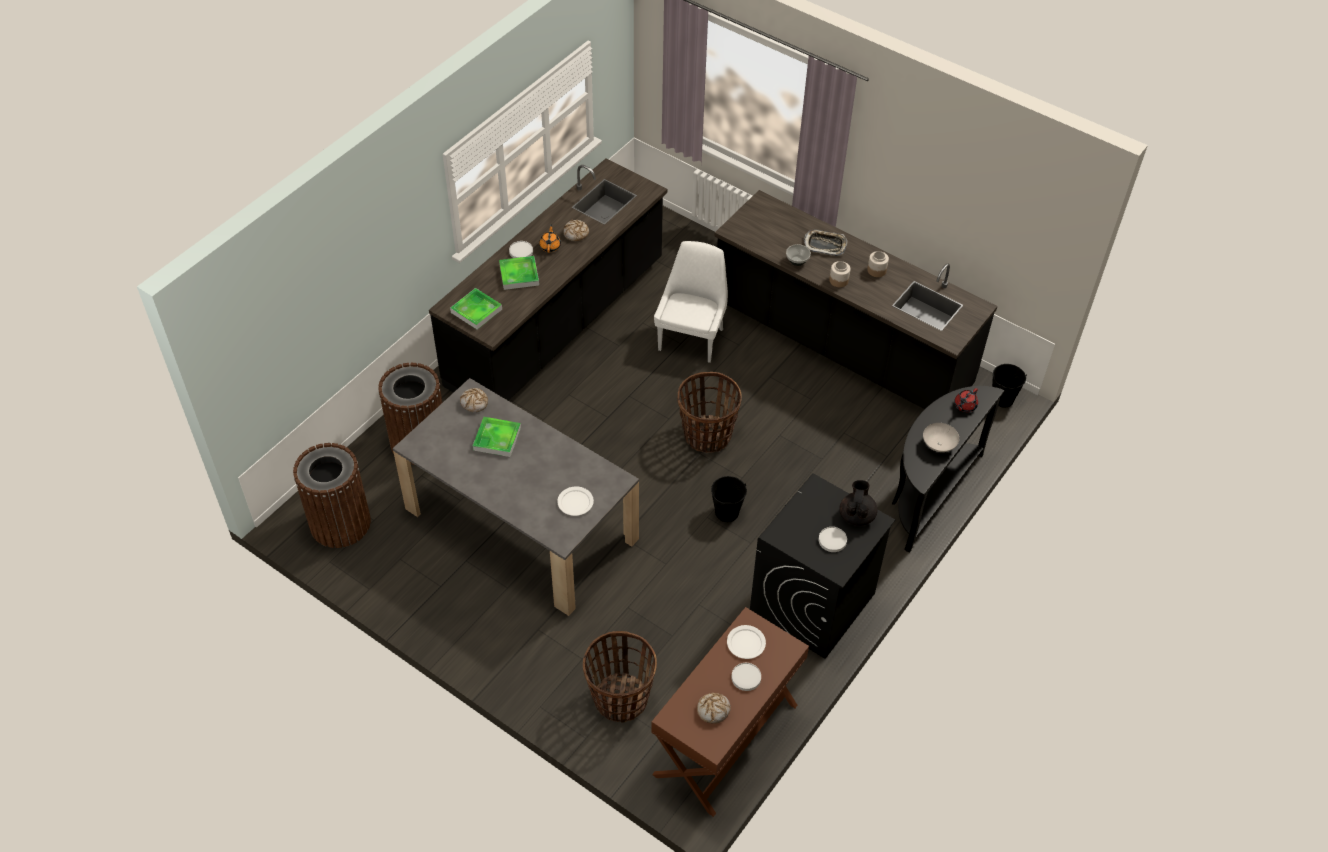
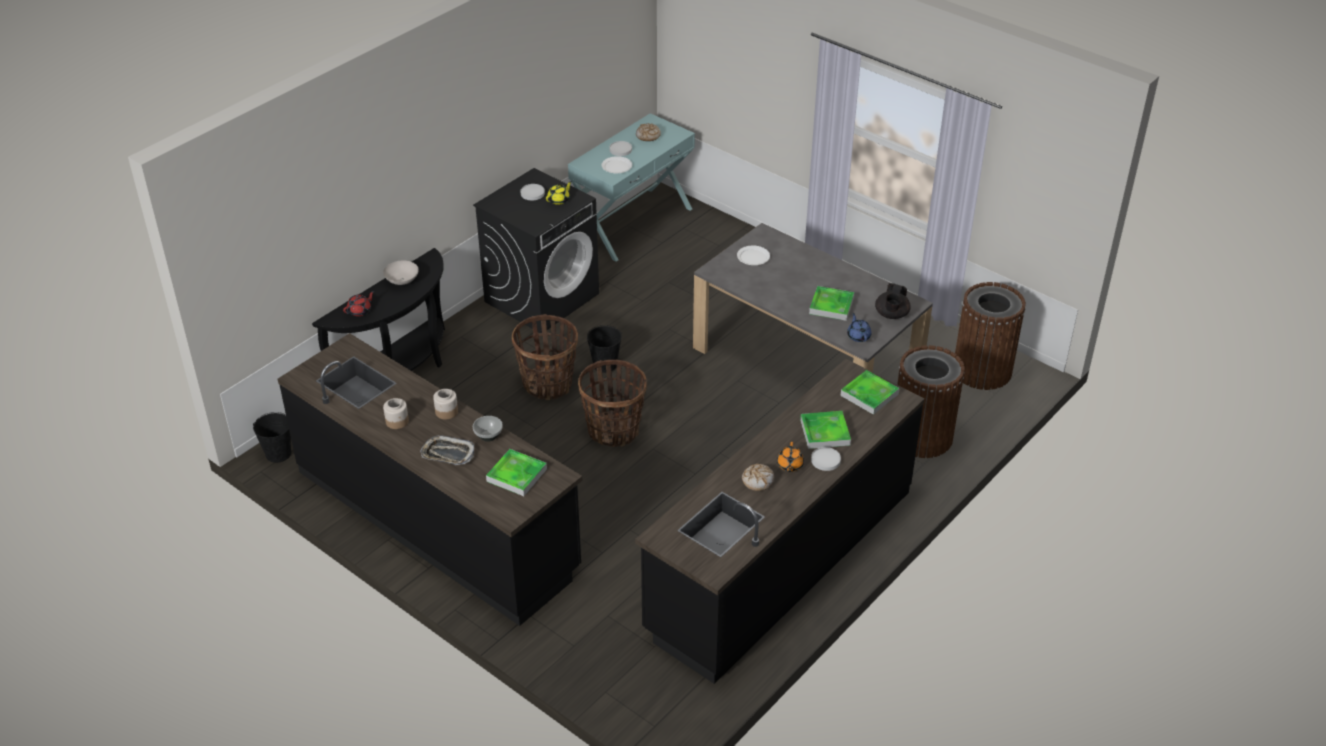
camera: 175 degrees left, 10 degrees down
bread [460,388,488,413] -> blue teapot [847,313,872,342]
basket [583,631,657,723] -> basket moved to [512,314,578,400]
brown console table [651,607,809,817] -> turquoise console table [568,113,695,262]
white chair [654,241,728,363] -> none
black teapot [839,480,878,526] -> black teapot moved to [875,283,911,319]
none -> tray [486,449,547,496]
none -> yellow teapot [546,181,572,205]

